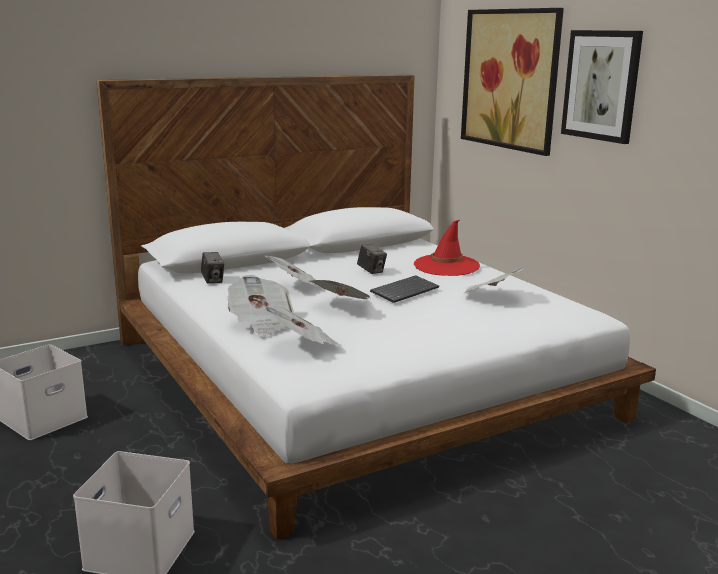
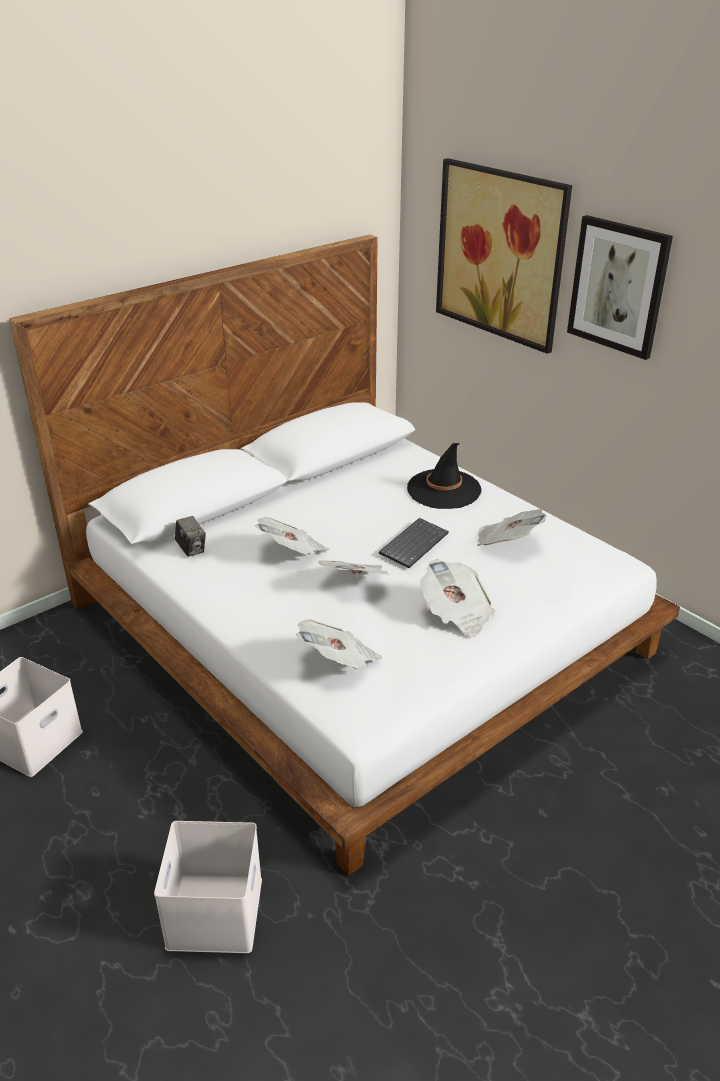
camera: 10 degrees left, 15 degrees up
newspaper [228,275,294,336] -> newspaper moved to [420,559,495,637]
camera [357,244,387,274] -> none
red hat [414,220,480,276] -> black hat [407,443,481,509]

